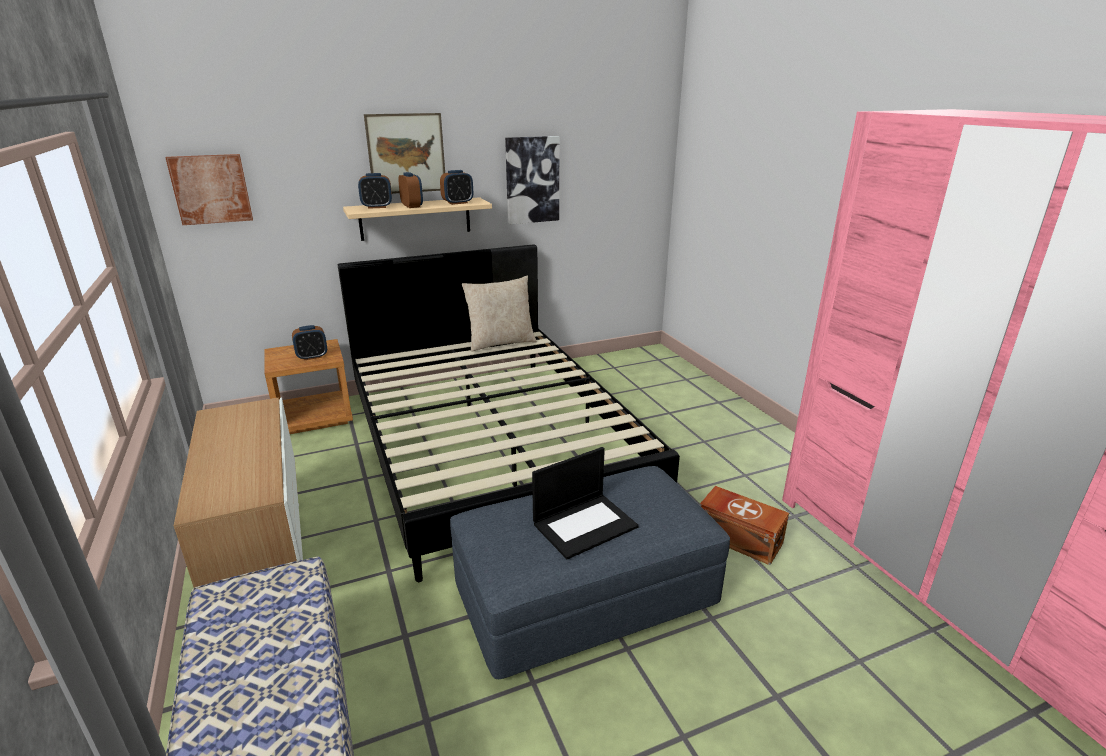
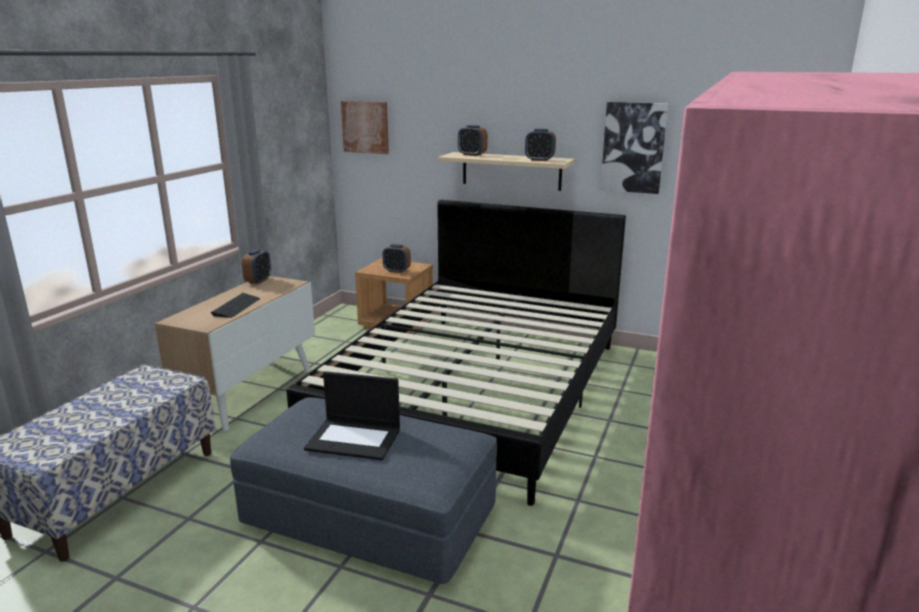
camera: 45 degrees right, 5 degrees down
picture [364,113,445,194] -> none
alarm clock [398,172,423,208] -> alarm clock moved to [242,249,271,284]
beige pillow [462,276,537,352] -> none
brown storage box [700,486,789,565] -> none
none -> keyboard [210,293,260,318]

